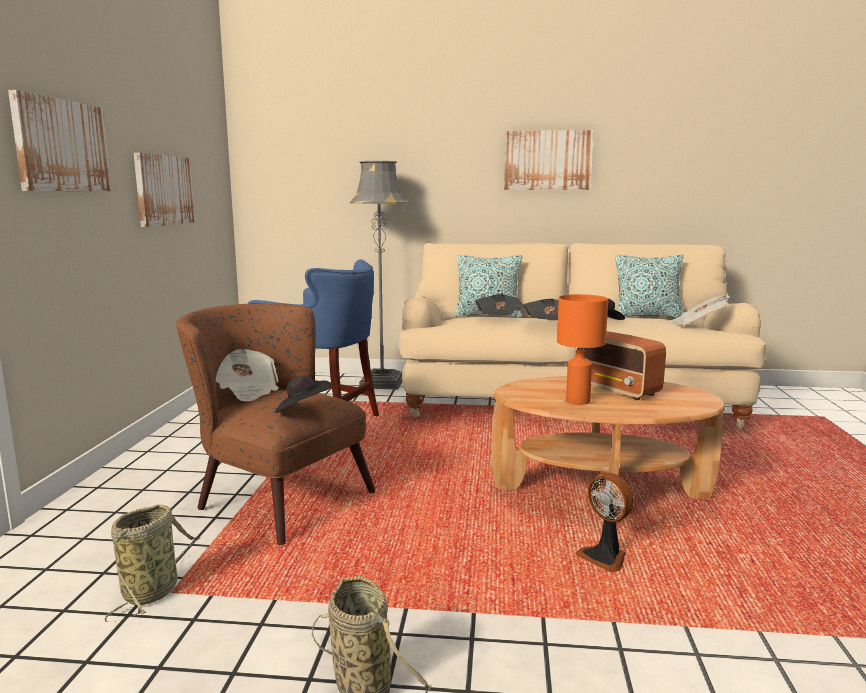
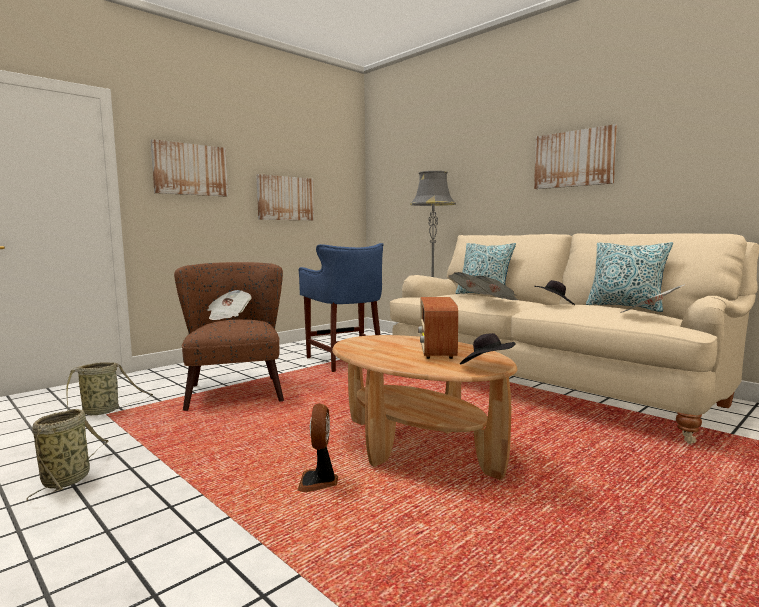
camera: 40 degrees right, 5 degrees down
black hat [275,375,331,413] -> black hat moved to [460,333,516,364]
orange table lamp [557,294,608,405] -> none

